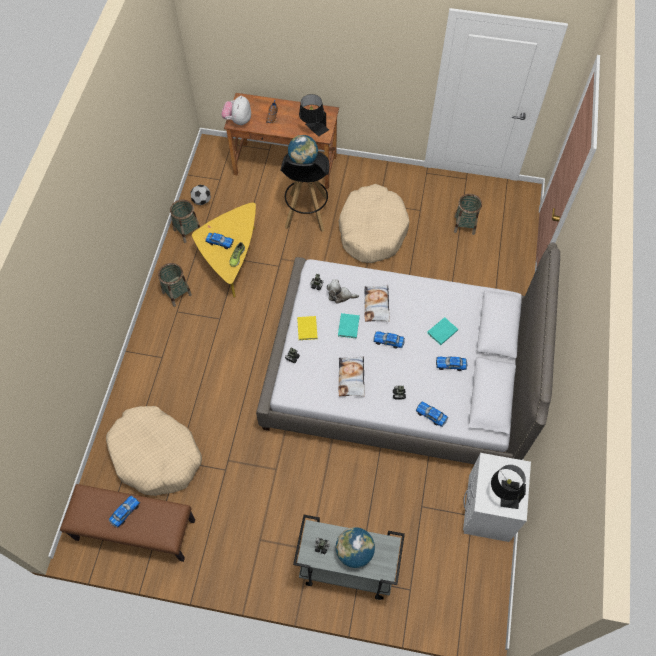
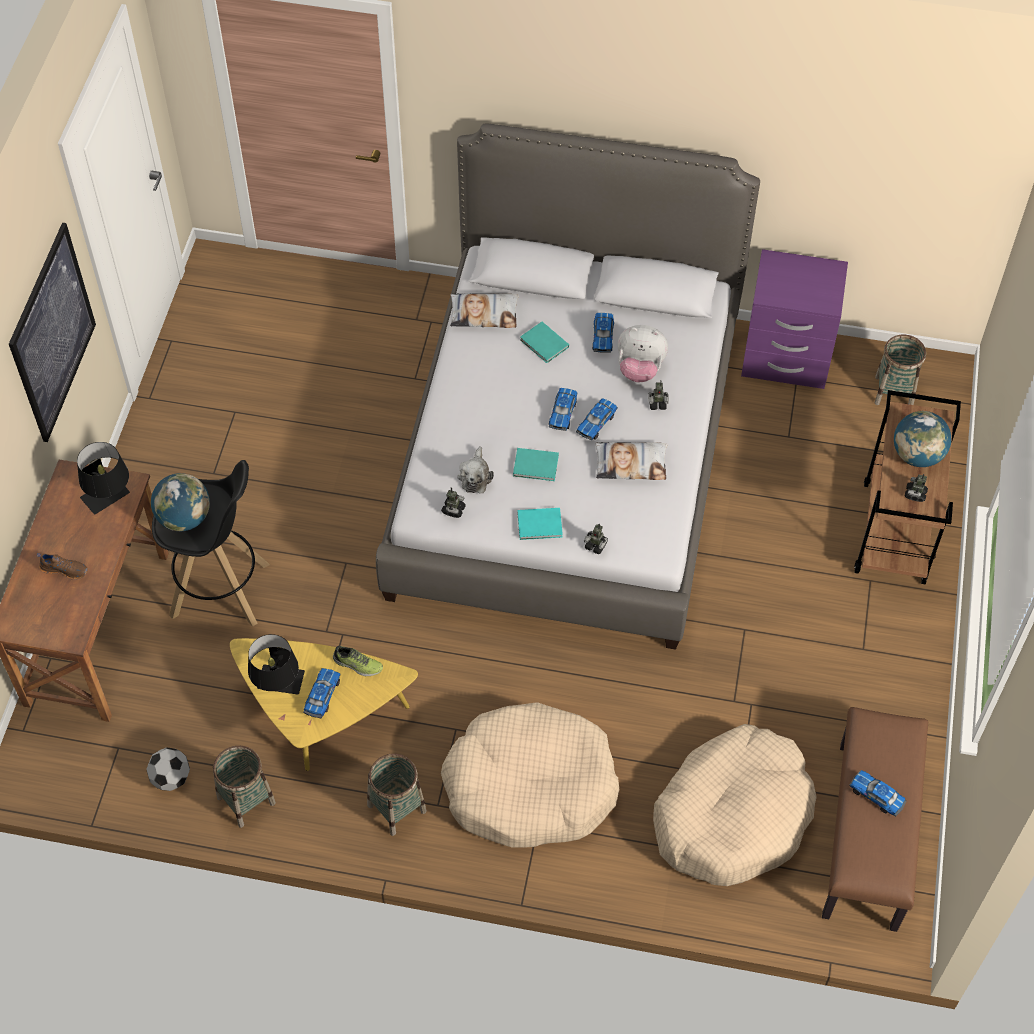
camera: 90 degrees left, 5 degrees down
plush toy [221,95,251,125] -> plush toy moved to [618,325,668,382]
grey cart [293,515,405,600] -> brown cart [854,390,961,584]
yellow book [297,316,318,340] -> turquoise book [517,508,563,540]
beige dog bed [338,184,409,263] -> beige dog bed moved to [441,702,619,848]
pillow [364,285,390,322] -> pillow moved to [450,293,519,328]
toy car [415,402,448,427] -> toy car moved to [576,398,618,440]
basket [454,194,482,235] -> basket moved to [874,335,926,405]
white nightstand [463,453,531,542] -> purple nightstand [741,249,848,389]
black table lamp [491,465,526,509] -> black table lamp moved to [248,634,305,694]
none -> picture [9,223,96,442]

